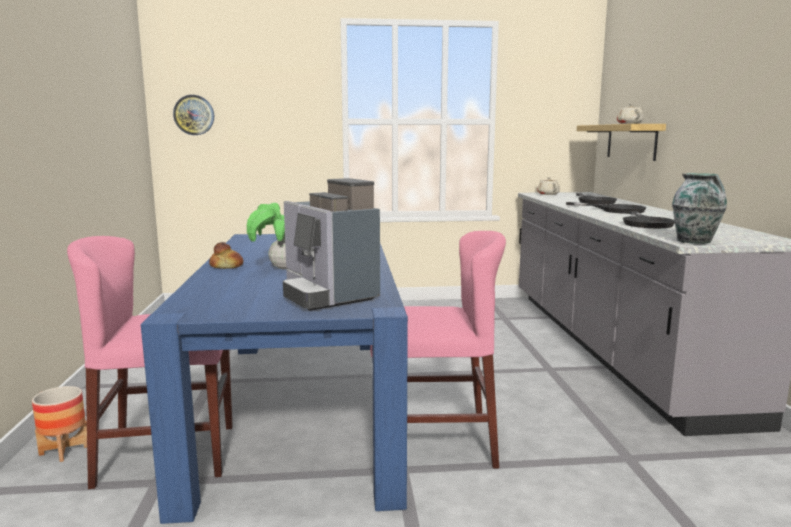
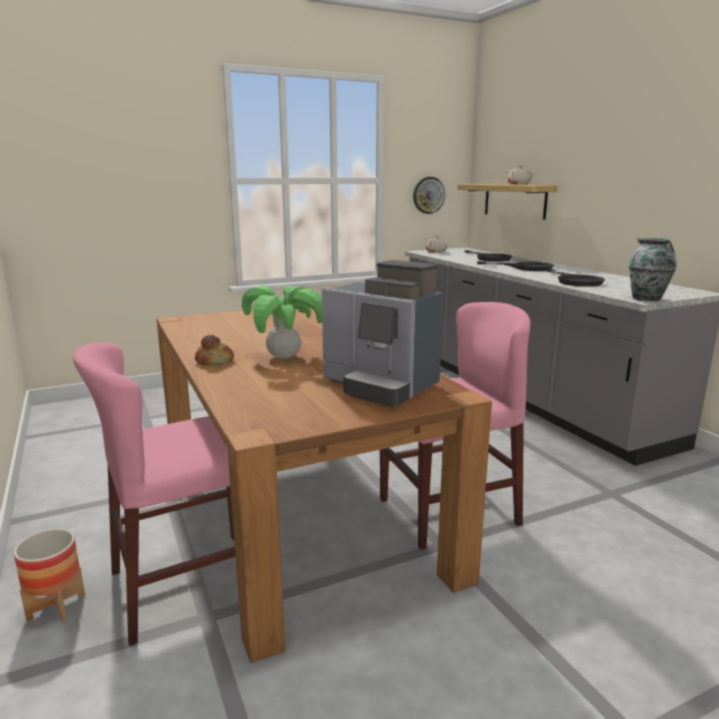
camera: 20 degrees left, 5 degrees up
blue dining table [141,234,408,524] -> brown dining table [156,307,492,663]
wall clock [173,95,214,135] -> wall clock moved to [413,177,445,214]

